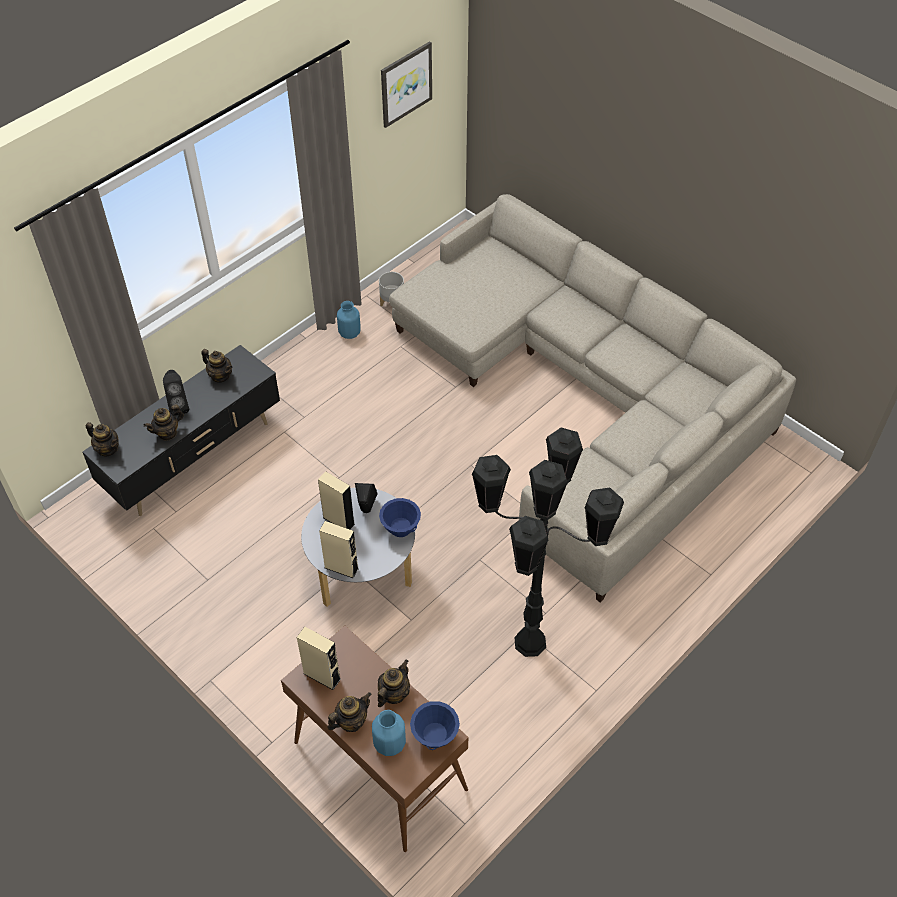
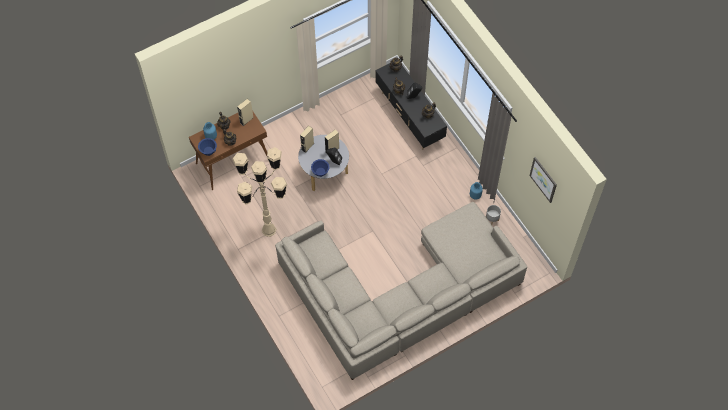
camera: 105 degrees right, 10 degrees up
black floor lamp [472,427,624,657] -> beige floor lamp [232,147,287,237]

